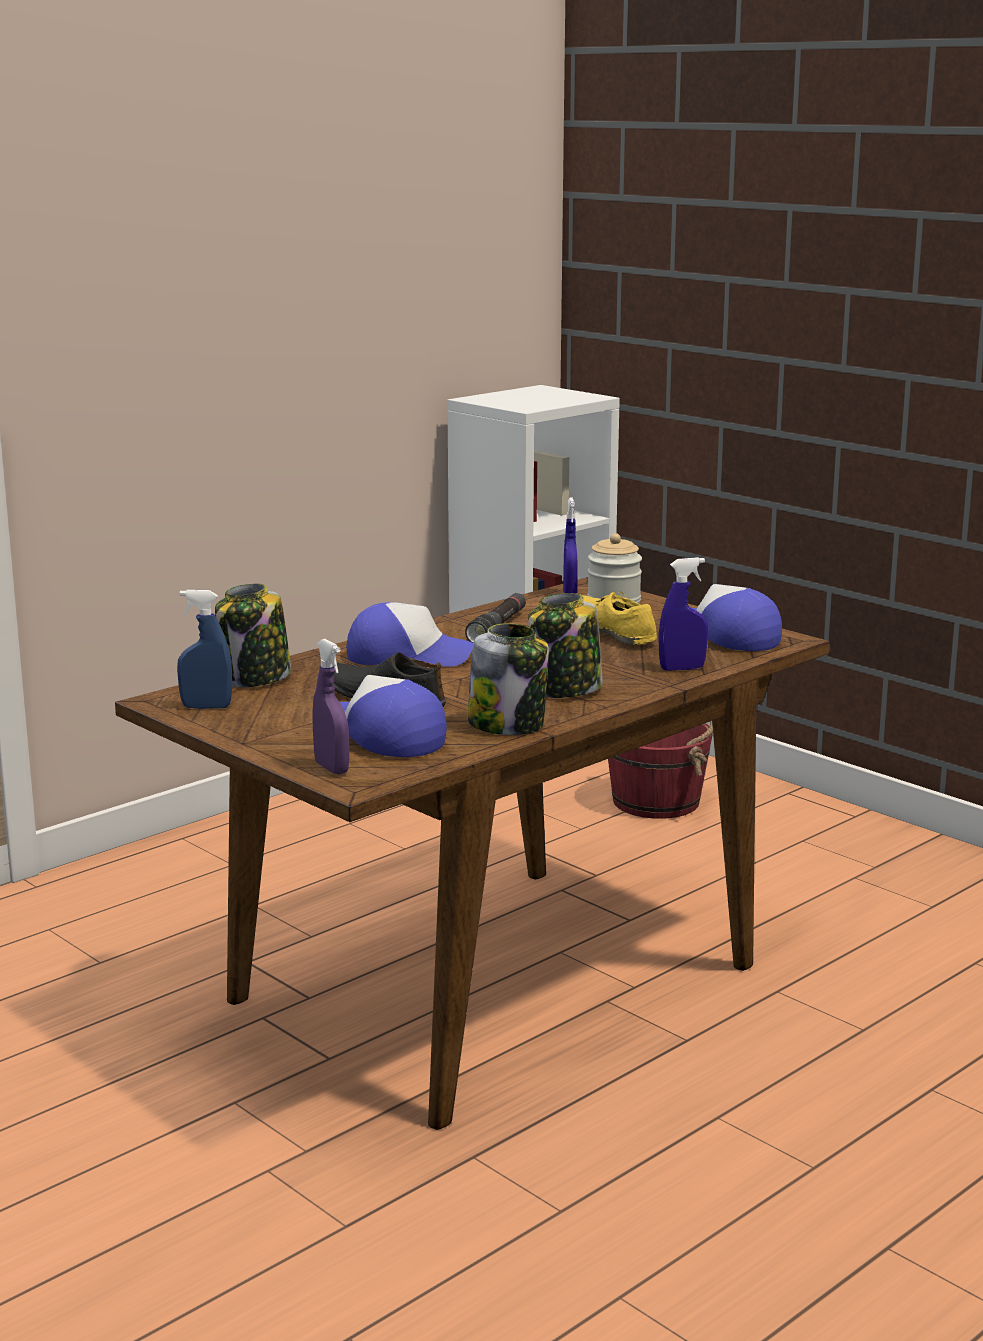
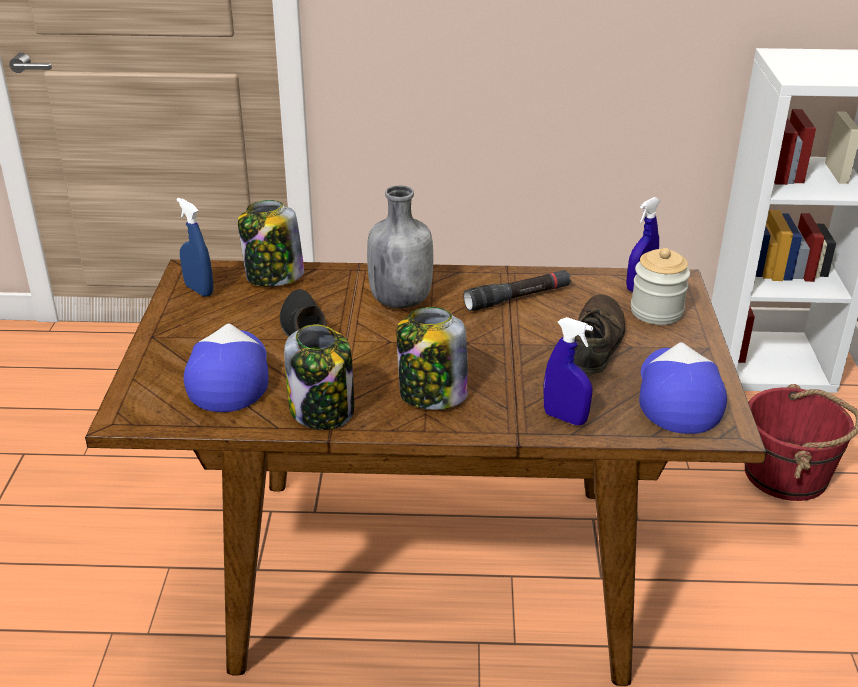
camera: 45 degrees right, 15 degrees up
purple spray bottle [313,639,349,774] -> none
cap [346,602,473,667] -> grey bottle [367,186,433,308]
yellow shoe [582,591,657,645] -> brown shoe [574,294,625,374]

